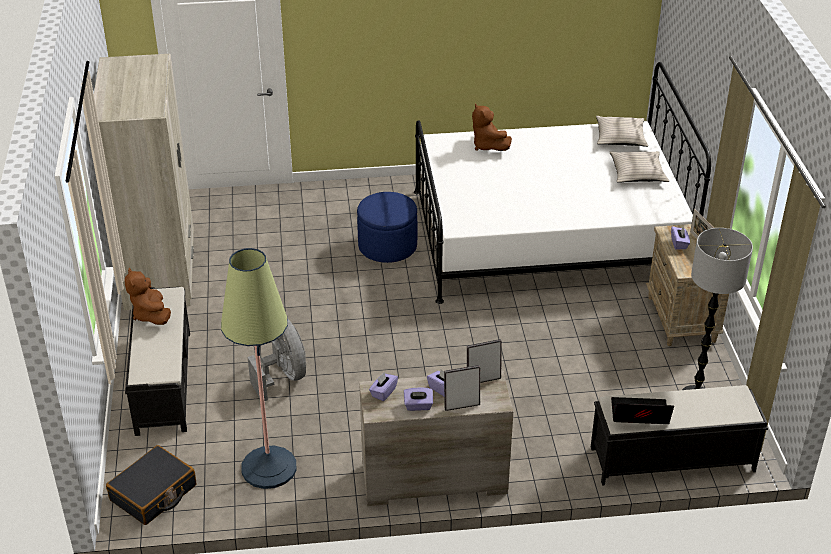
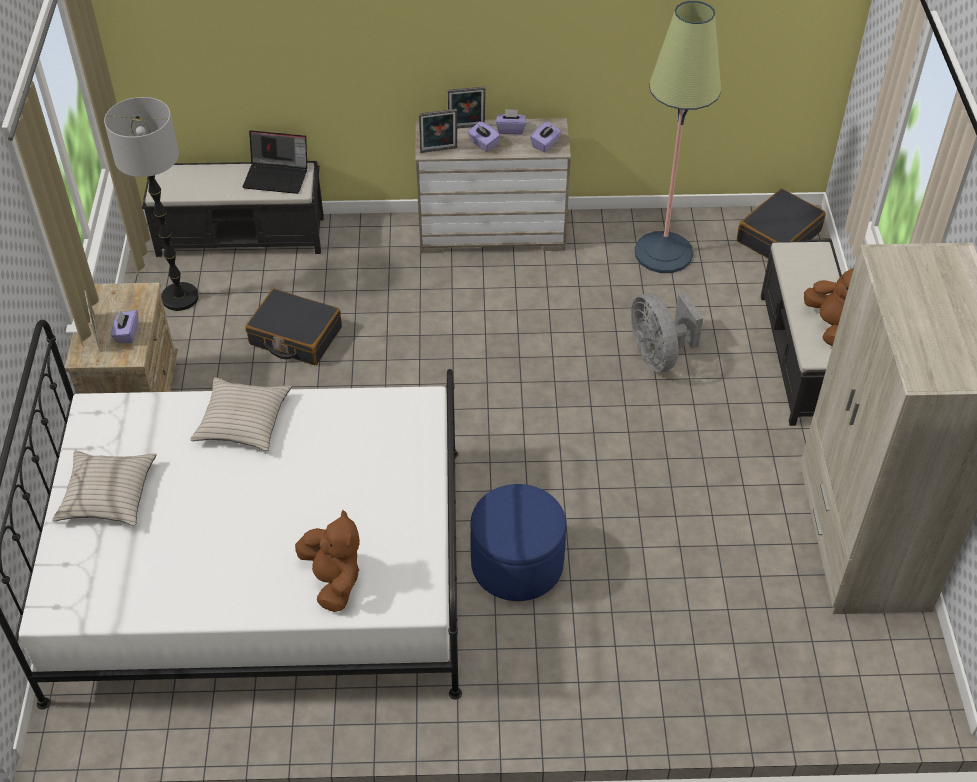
camera: 175 degrees left, 10 degrees up
beige pillow [596,116,648,147] -> beige pillow moved to [190,377,291,451]
none -> black suitcase [245,288,342,365]

